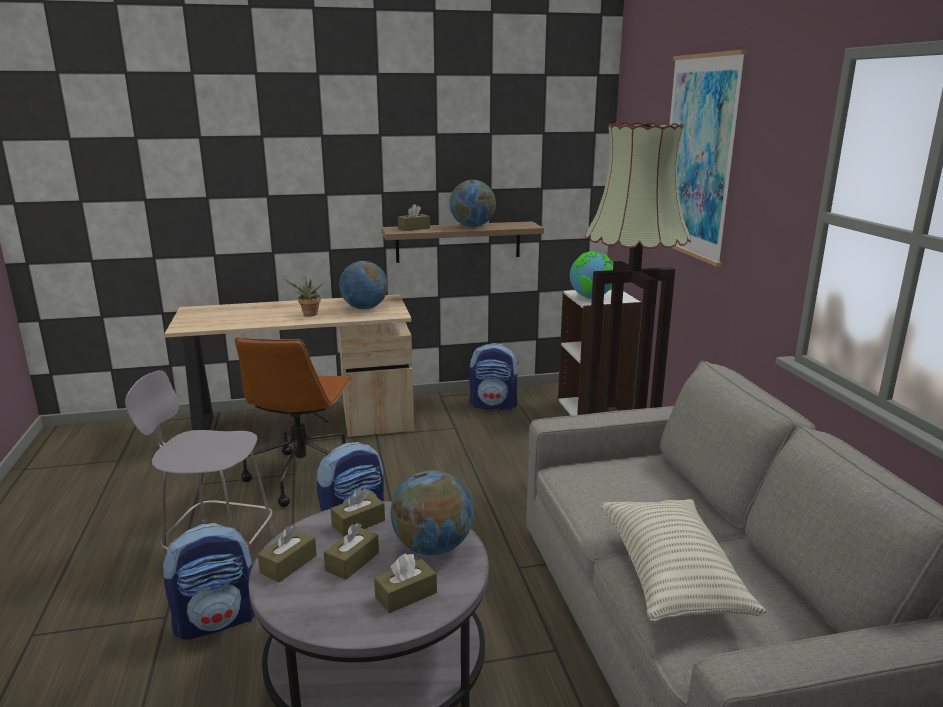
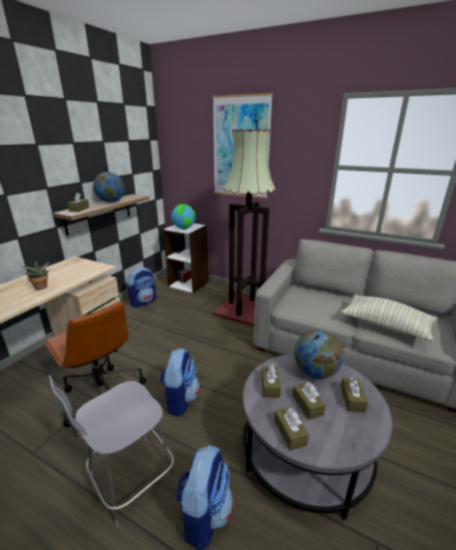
camera: 50 degrees left, 5 degrees up
globe [339,261,388,309] -> none

